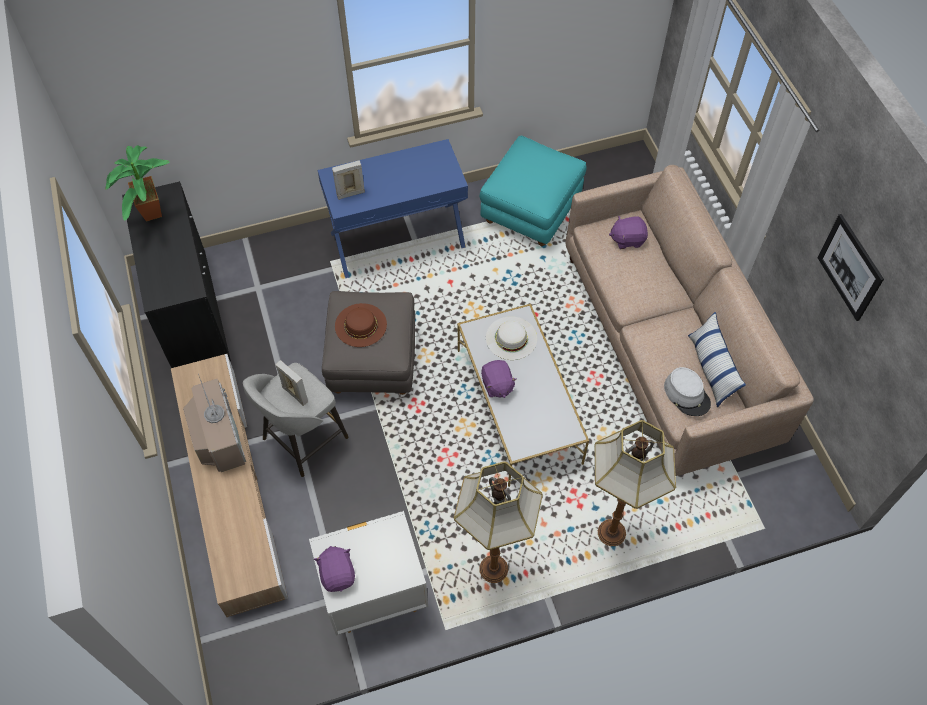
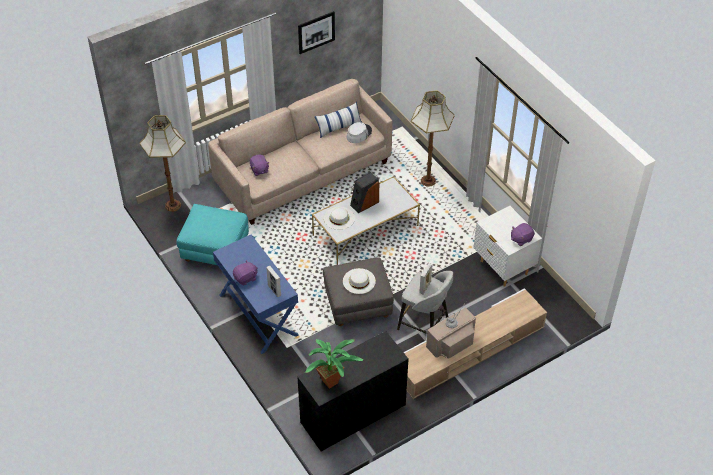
camera: 105 degrees left, 10 degrees down
brown hat [335,303,387,347] -> white hat [343,268,376,294]
floor lamp [454,461,543,583] -> floor lamp moved to [140,115,186,212]
purple plush toy [481,360,517,398] -> purple plush toy moved to [233,260,258,285]
none -> speaker [350,172,379,213]

